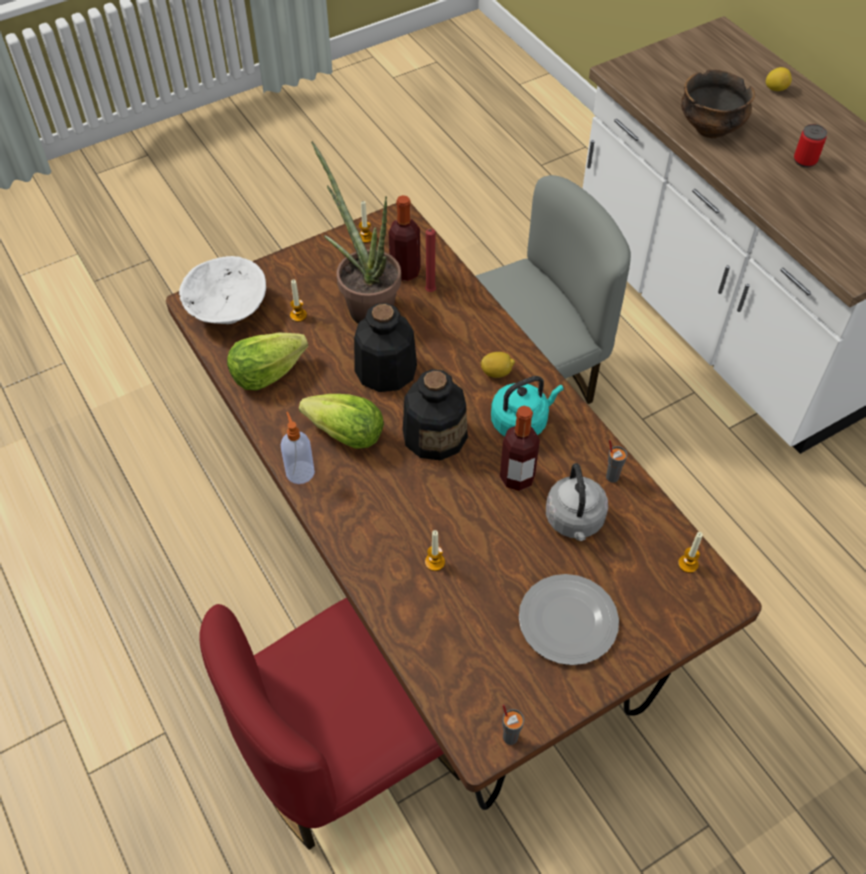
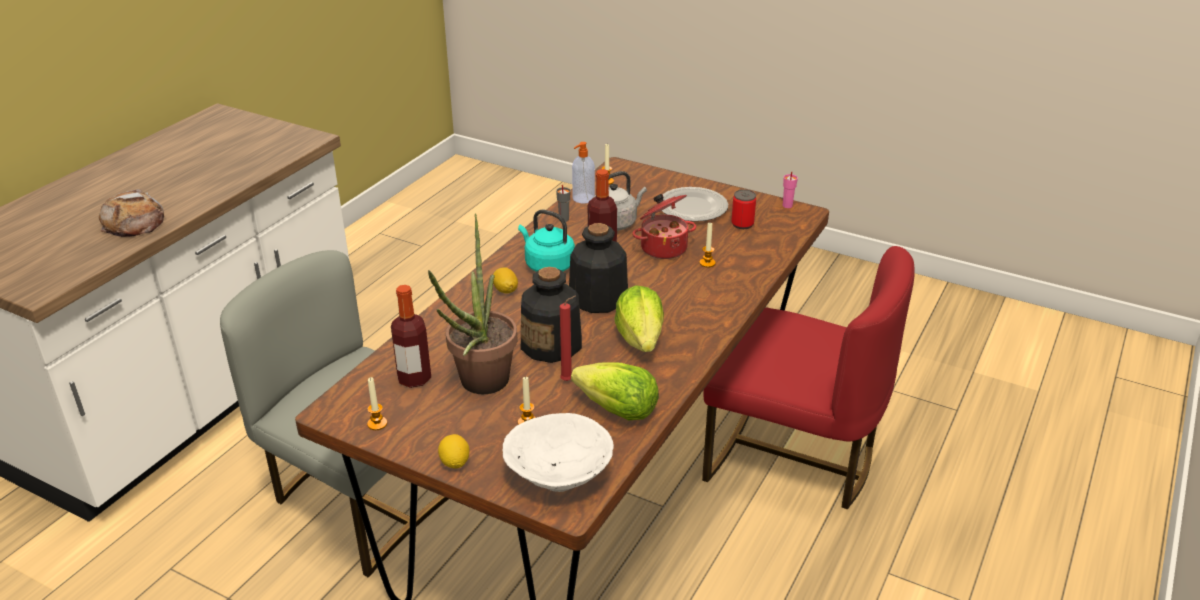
camera: 120 degrees left, 20 degrees down
soap dispenser [281,412,315,484] -> soap dispenser moved to [572,142,595,204]
red candle [425,229,436,292] -> red candle moved to [560,296,575,381]
grey cup [503,704,524,745] -> pink cup [783,172,798,208]
bowl [681,70,755,138] -> bread [99,189,164,237]
lemon [766,67,792,91] -> lemon moved to [438,434,469,469]
can [794,124,827,168] -> can moved to [731,189,756,229]
none -> cooking pot [632,194,696,259]

